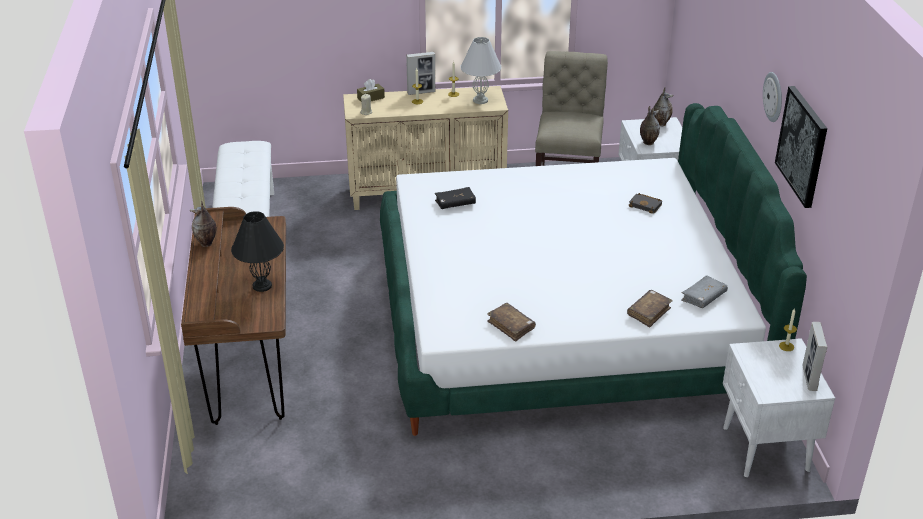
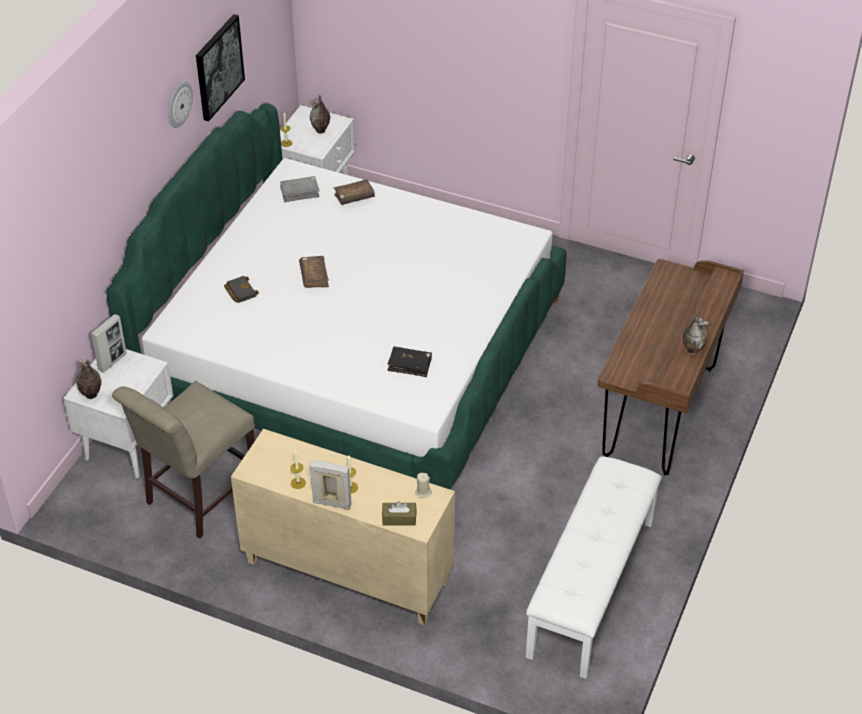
camera: 150 degrees left, 10 degrees up
black table lamp [231,211,284,292] -> none
white table lamp [460,37,501,104] -> none
brown book [487,303,536,342] -> brown book moved to [299,256,329,288]
vase [640,106,660,145] -> vase moved to [309,95,330,134]
picture frame [802,322,827,391] -> picture frame moved to [91,314,126,373]

